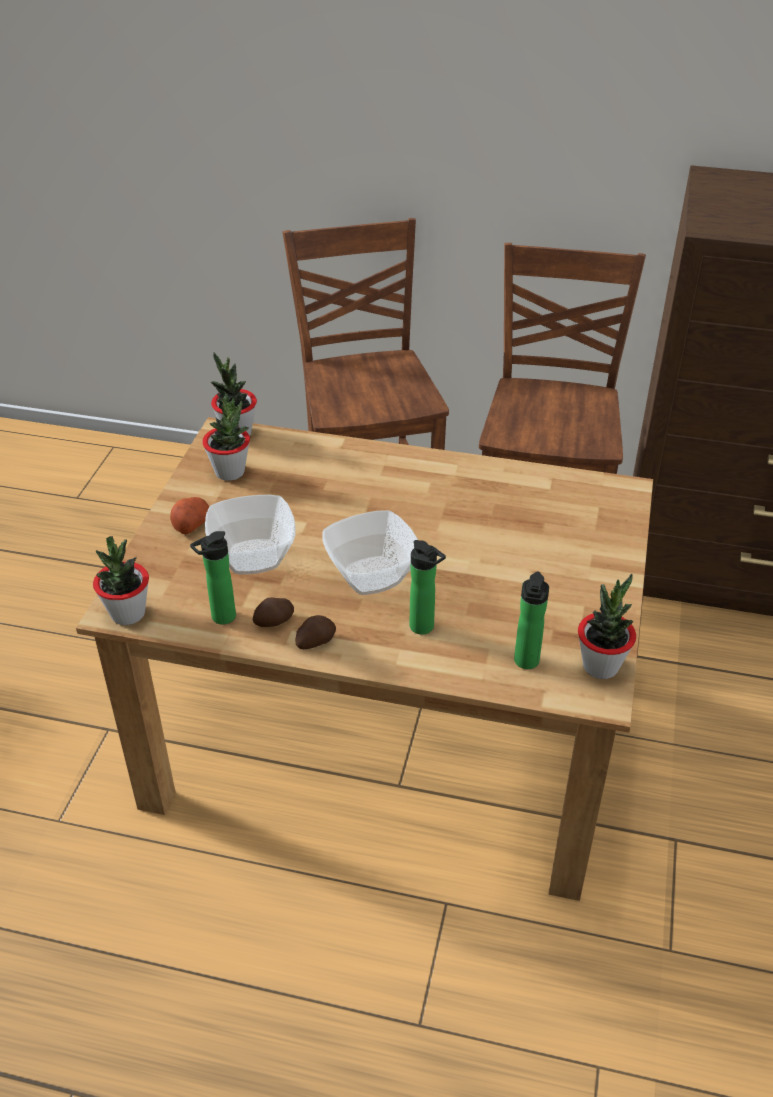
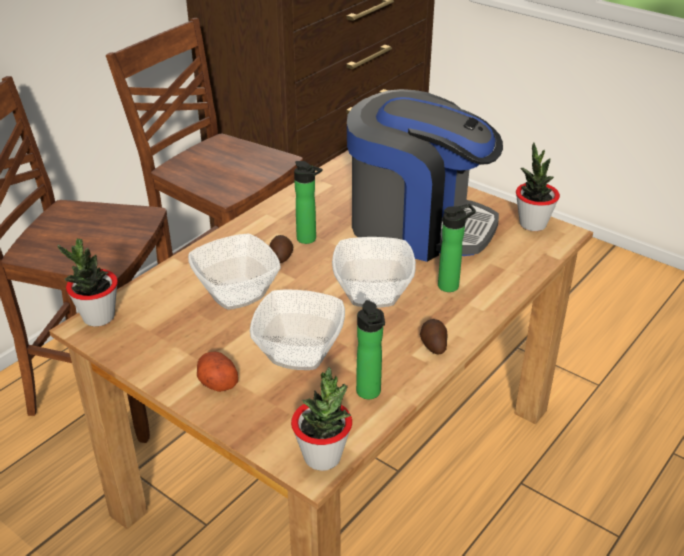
camera: 65 degrees left, 5 degrees down
potted plant [202,394,250,481] -> none
potato [253,597,294,627] -> potato moved to [269,235,293,263]
bottle [514,572,549,669] -> bottle moved to [294,161,322,244]
none -> bowl [188,234,281,310]
none -> coffee machine [347,89,503,262]

